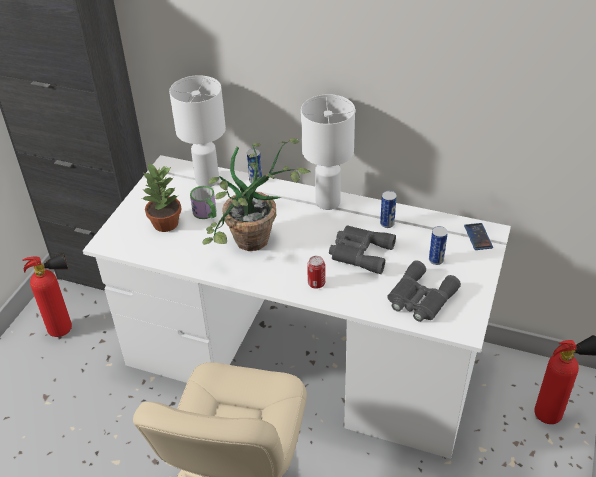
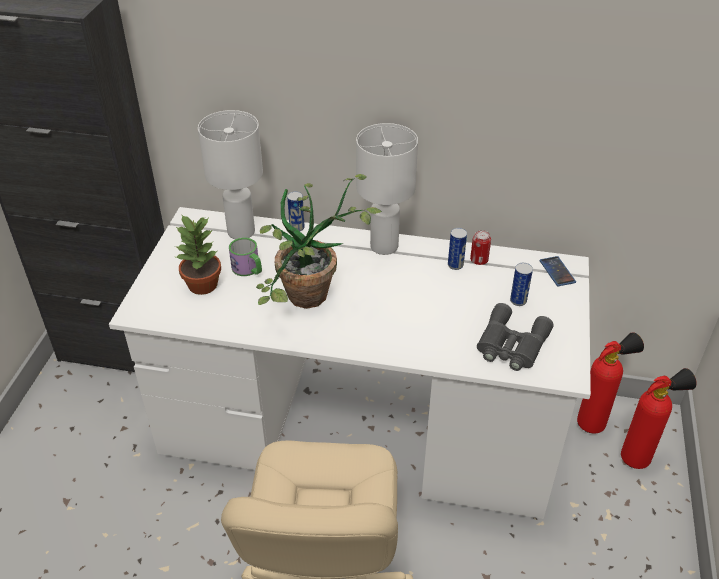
camera: 10 degrees left, 0 degrees up
fire extinguisher [22,252,72,337] -> fire extinguisher moved to [577,332,644,433]
can [307,256,325,289] -> can moved to [470,230,491,265]
grey binoculars [329,225,396,274] -> none

